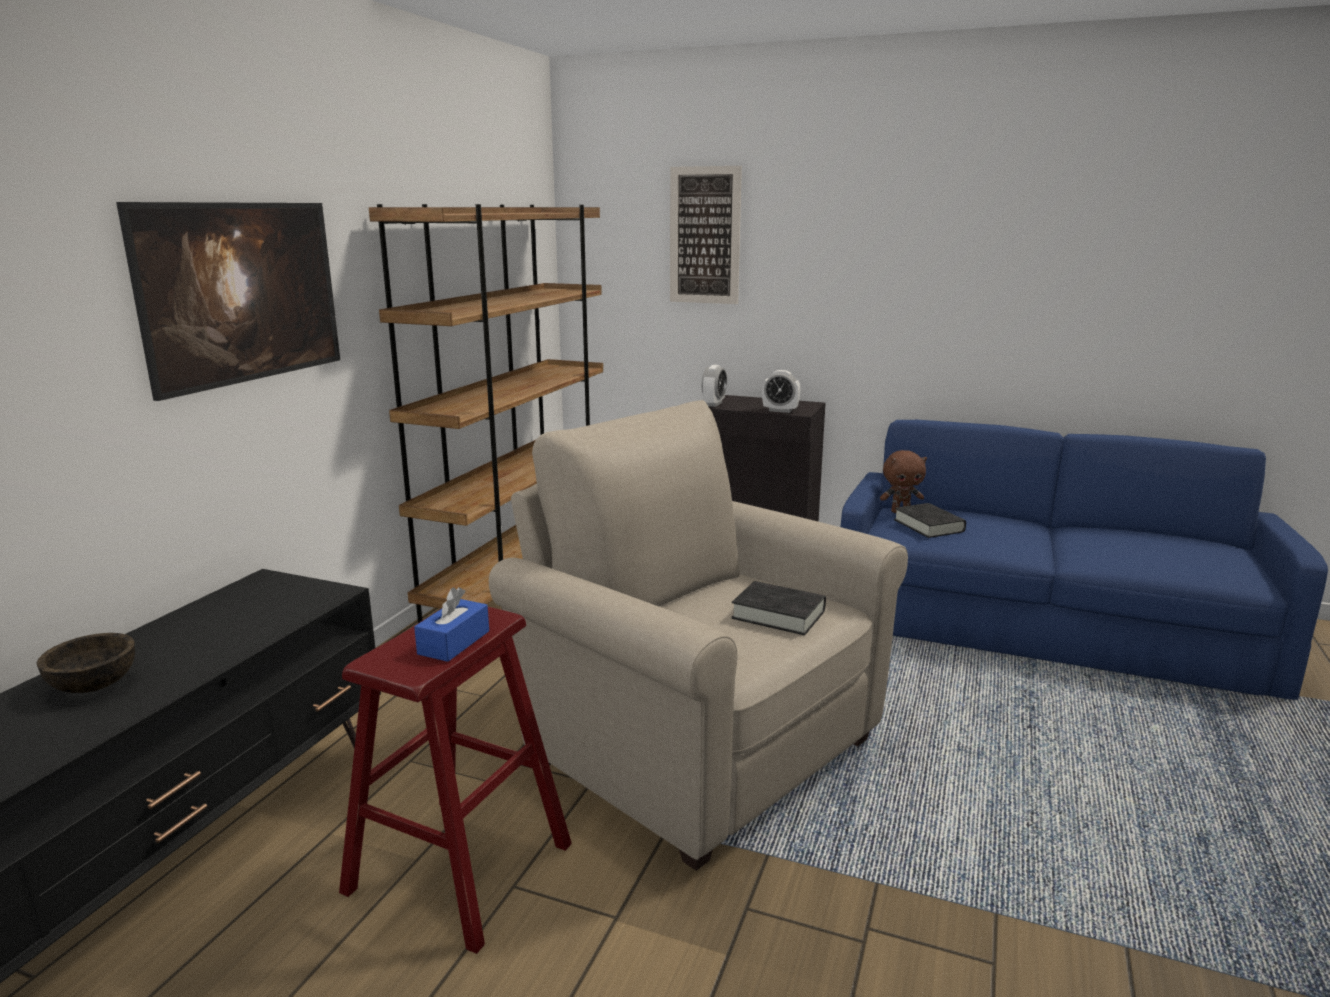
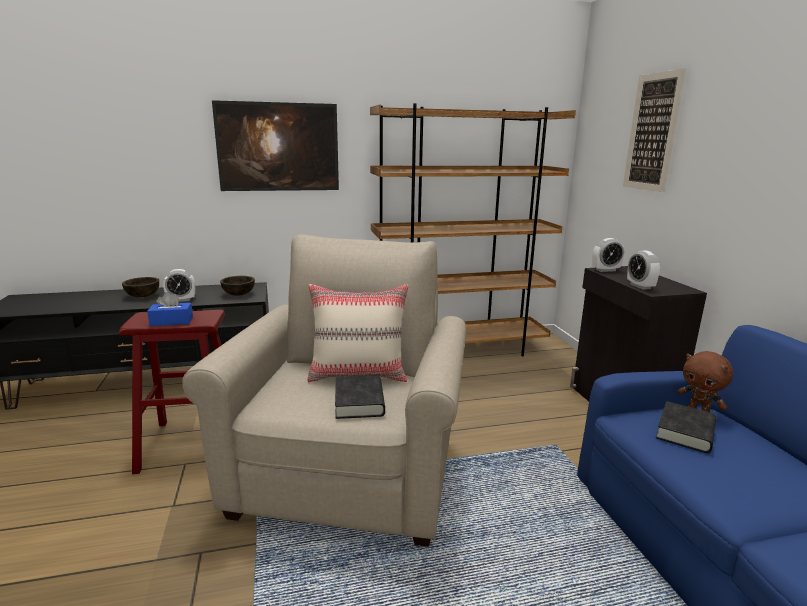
camera: 55 degrees right, 0 degrees up
none -> alarm clock [163,269,195,302]
none -> brown bowl [220,276,255,296]
none -> beige pillow [308,284,408,382]

